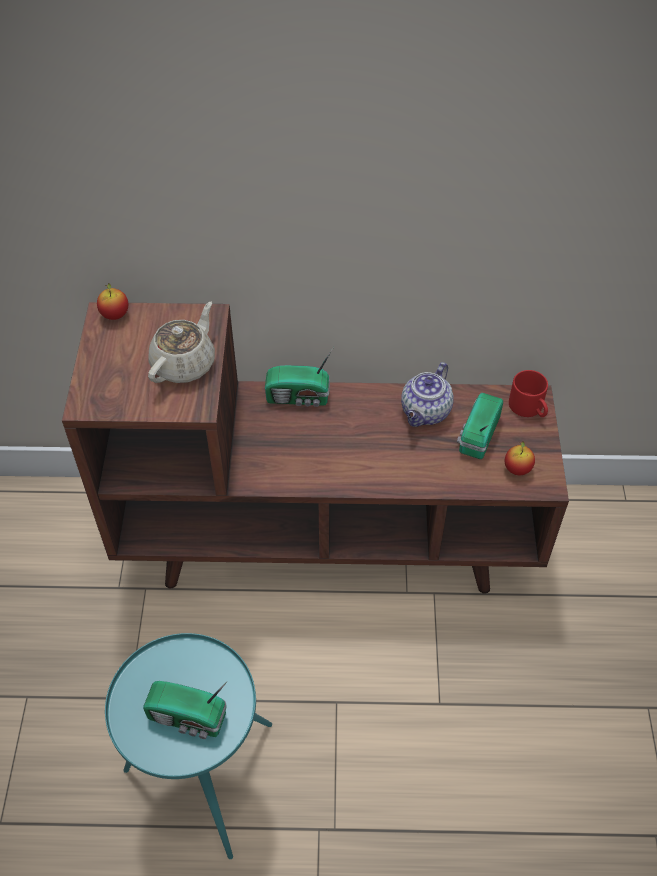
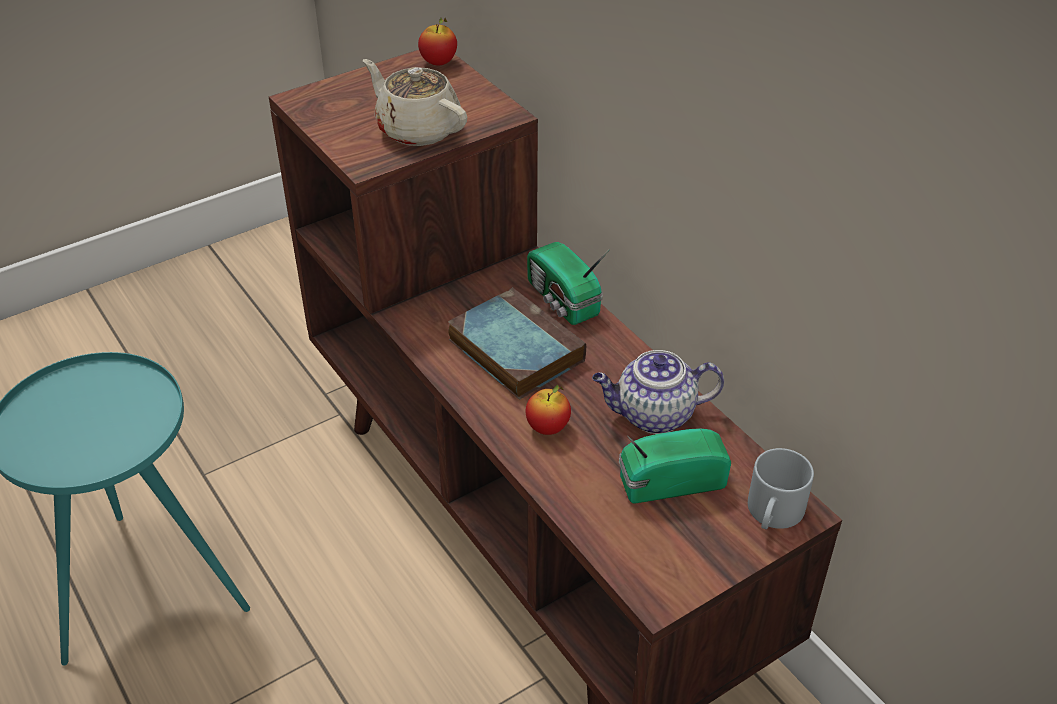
camera: 55 degrees right, 10 degrees down
radio [143,681,227,739] -> none
beige teapot [148,302,215,383] -> beige teapot turned 135 degrees counterclockwise [363,59,467,146]
apple [505,441,535,475] -> apple moved to [526,385,571,435]
red mug [509,370,548,417] -> grey mug [748,448,814,529]
none -> book [448,287,586,400]

